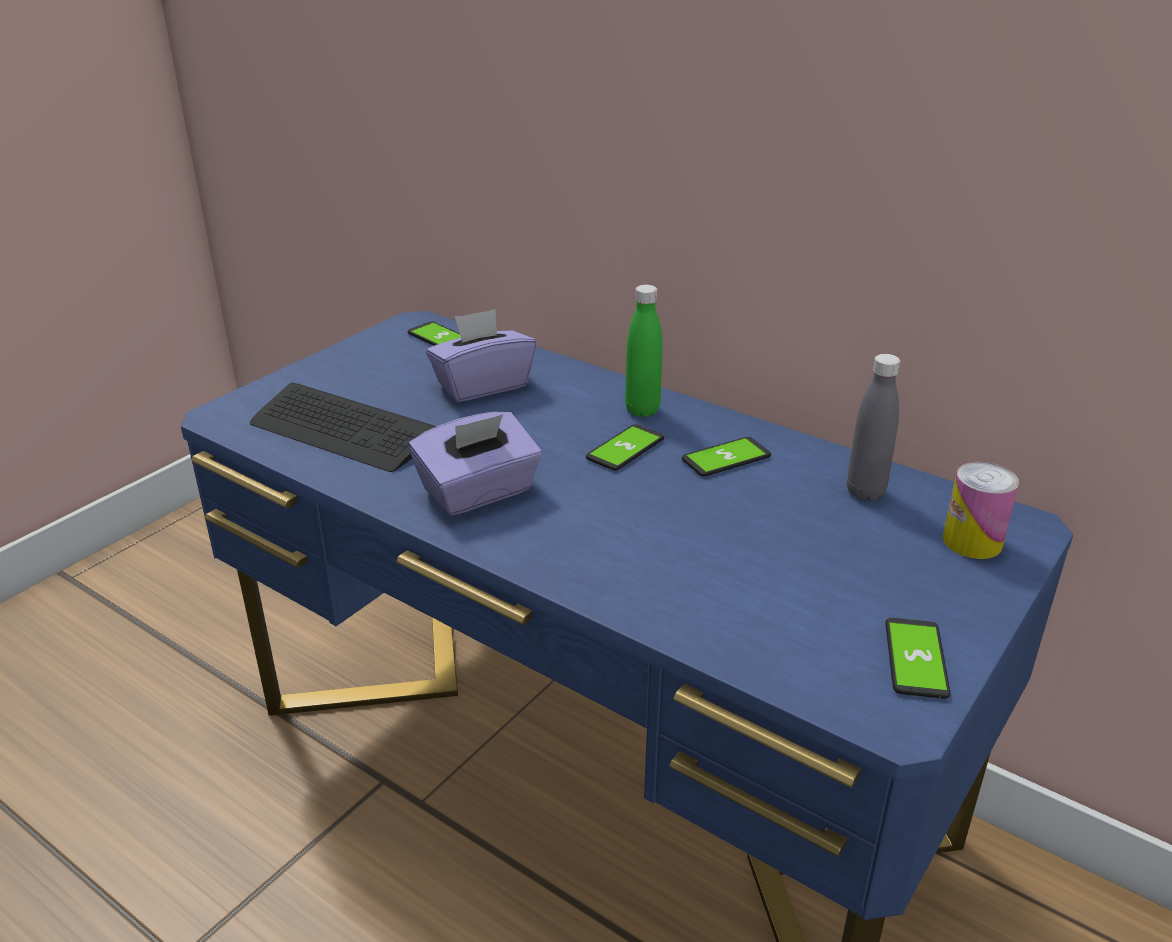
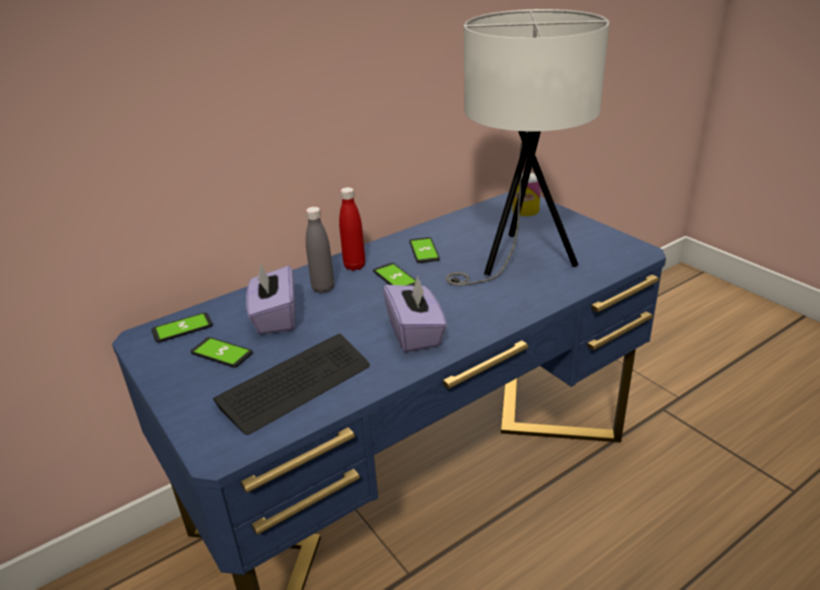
camera: 70 degrees left, 0 degrees up
green bottle [625,285,662,417] -> red bottle [339,187,365,271]
grey bottle [847,354,900,501] -> grey bottle moved to [306,207,334,293]
phone [885,618,951,699] -> phone moved to [191,337,253,368]
none -> white table lamp [446,9,609,286]

